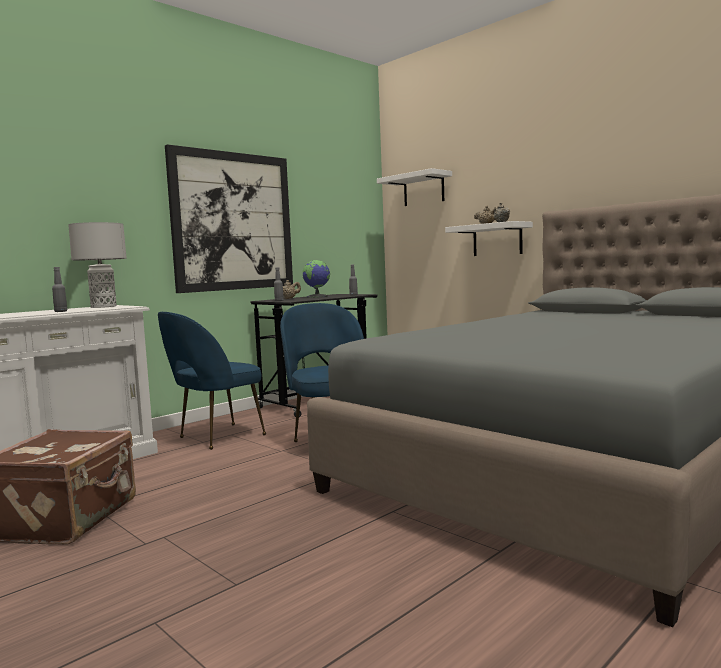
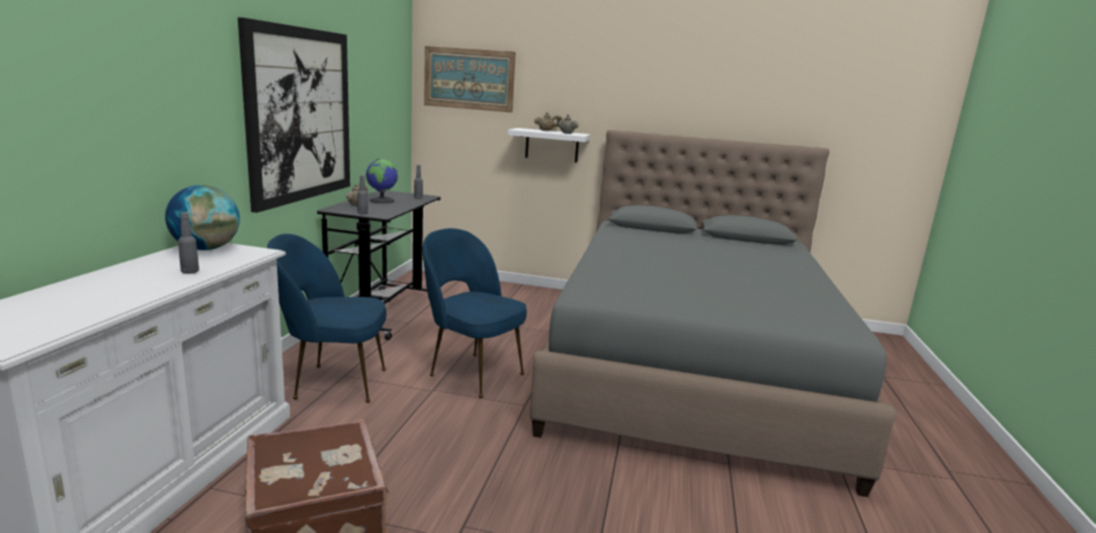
camera: 35 degrees left, 10 degrees up
white table lamp [68,222,127,308] -> globe [165,185,240,250]
blue chair [158,312,266,450] -> blue chair turned 75 degrees clockwise [267,234,386,403]
white shelf [377,168,452,206] -> picture [424,46,516,113]

